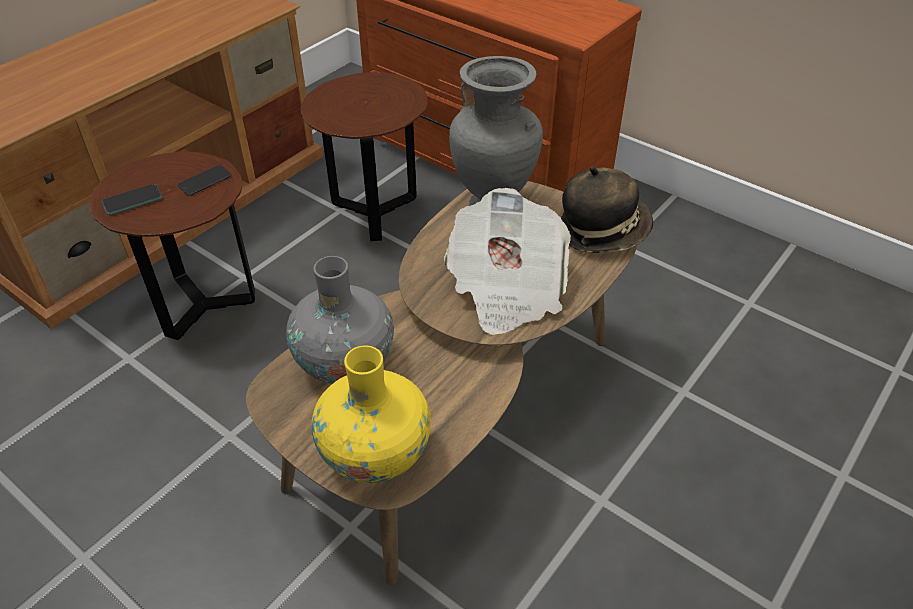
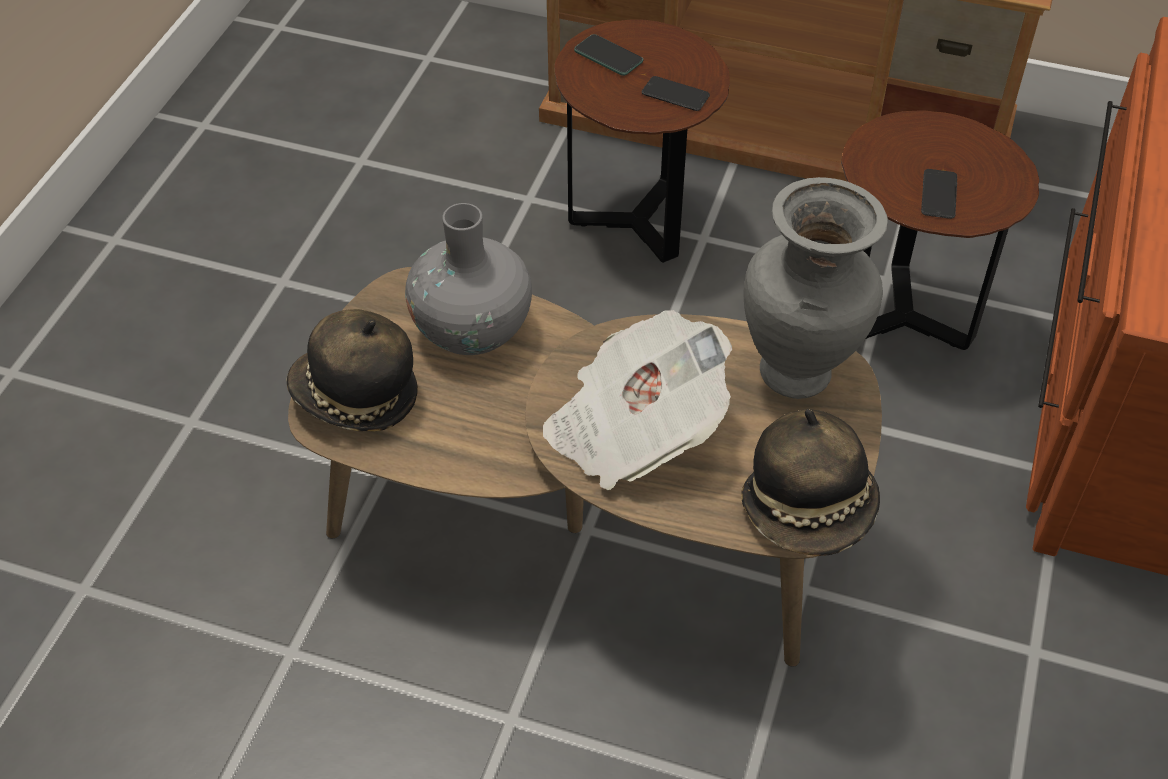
camera: 70 degrees right, 5 degrees up
yellow vase [312,345,431,483] -> hat [286,309,418,431]
none -> phone [921,169,957,219]

